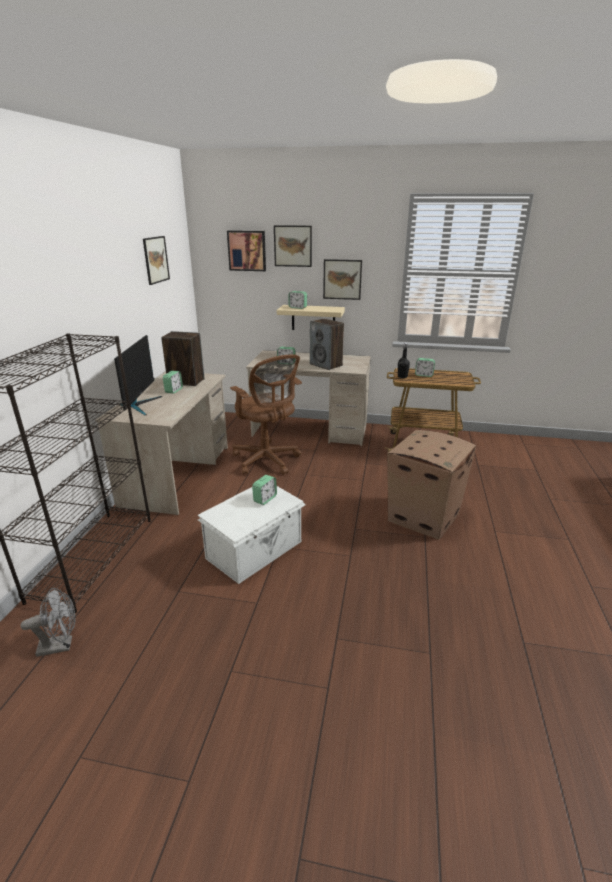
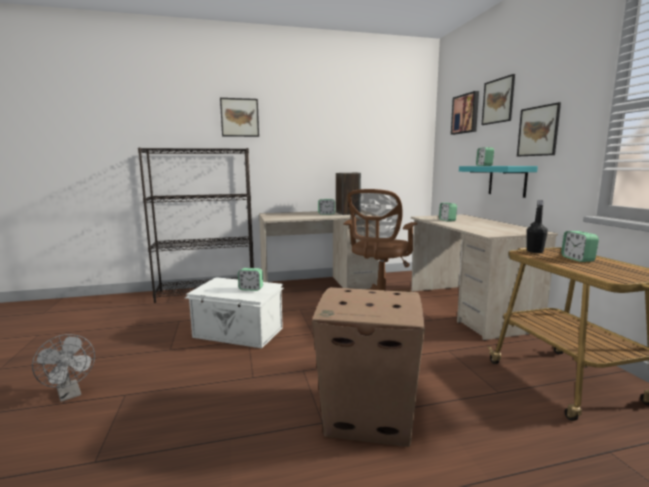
camera: 65 degrees right, 15 degrees down
grey fan [21,588,76,657] -> grey fan moved to [32,334,95,402]
monitor [114,335,162,415] -> none
picture [143,236,170,285] -> picture moved to [220,98,259,137]
beige shelf [277,305,345,330] -> turquoise shelf [459,166,538,198]
speaker [310,319,344,370] -> none

